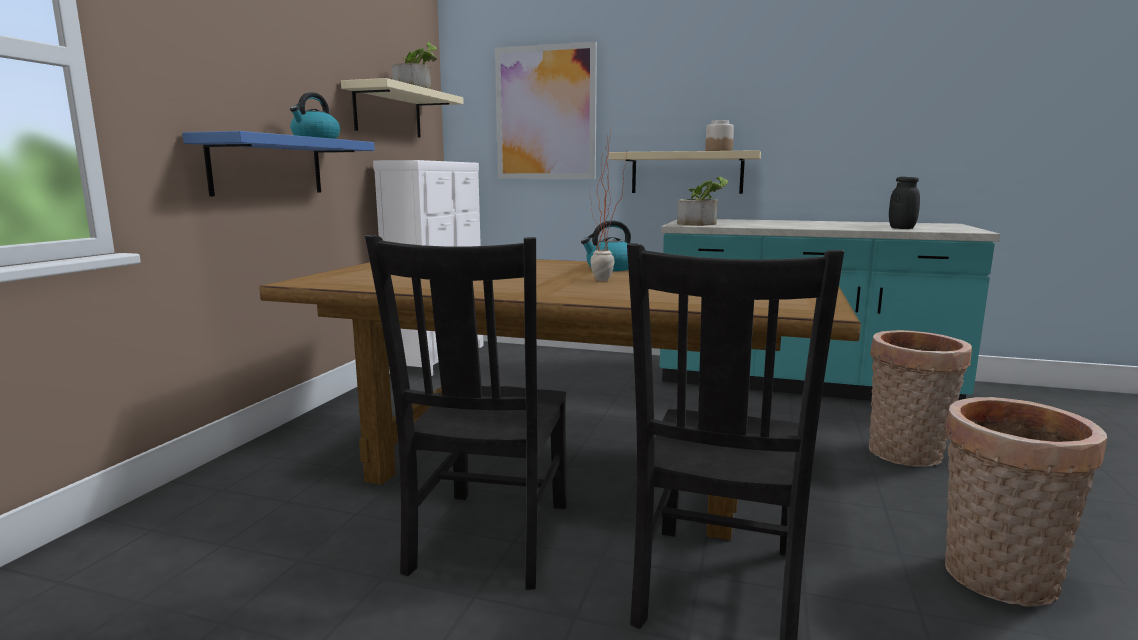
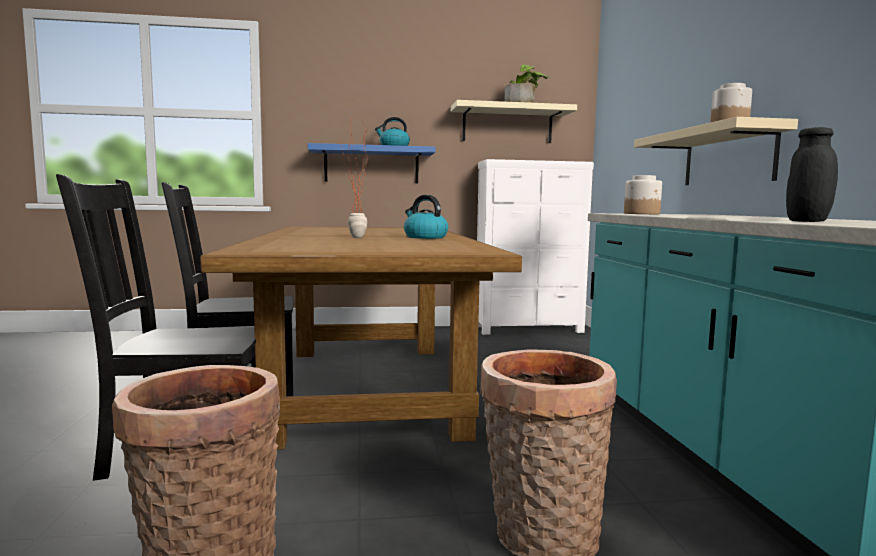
camera: 65 degrees right, 5 degrees down
picture [495,41,597,179] -> none
potted plant [677,177,728,226] -> jar [624,175,662,214]

